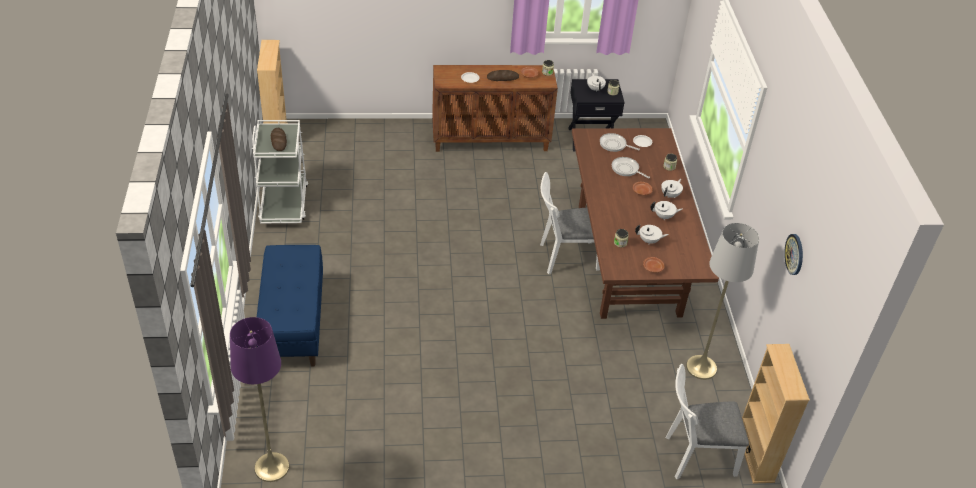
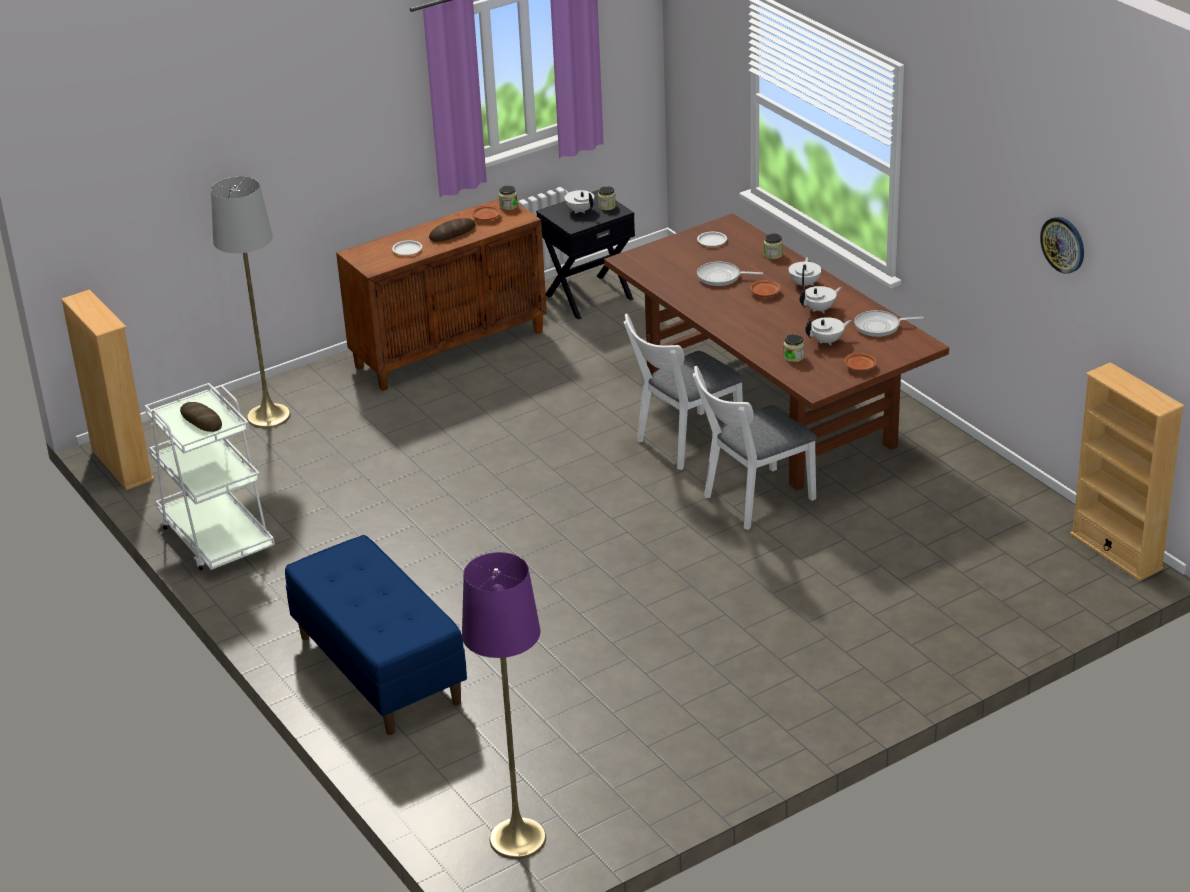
camera: 25 degrees left, 10 degrees down
frying pan [600,133,640,152] -> frying pan moved to [854,310,924,337]
white chair [666,364,749,479] -> white chair moved to [693,366,817,530]
grey floor lamp [686,223,759,380] -> grey floor lamp moved to [211,176,291,428]

